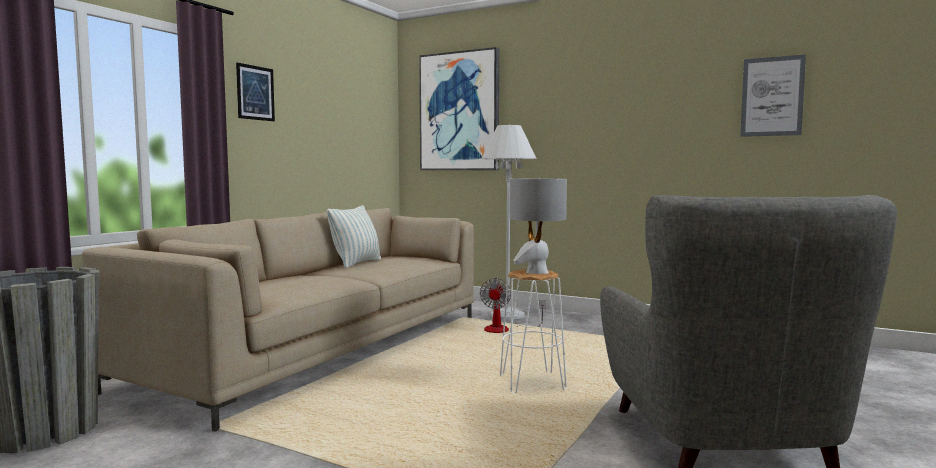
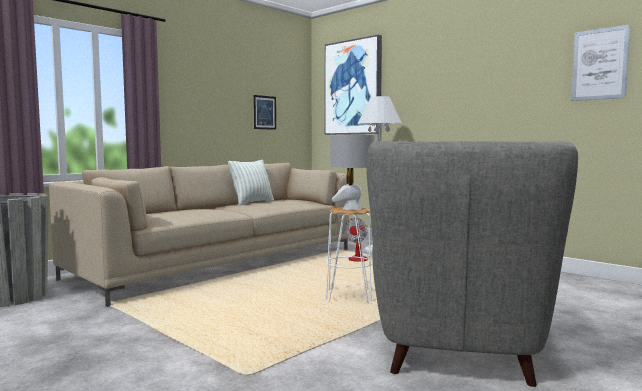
camera: 15 degrees right, 0 degrees up
picture [236,63,275,121] -> picture moved to [253,95,276,130]

